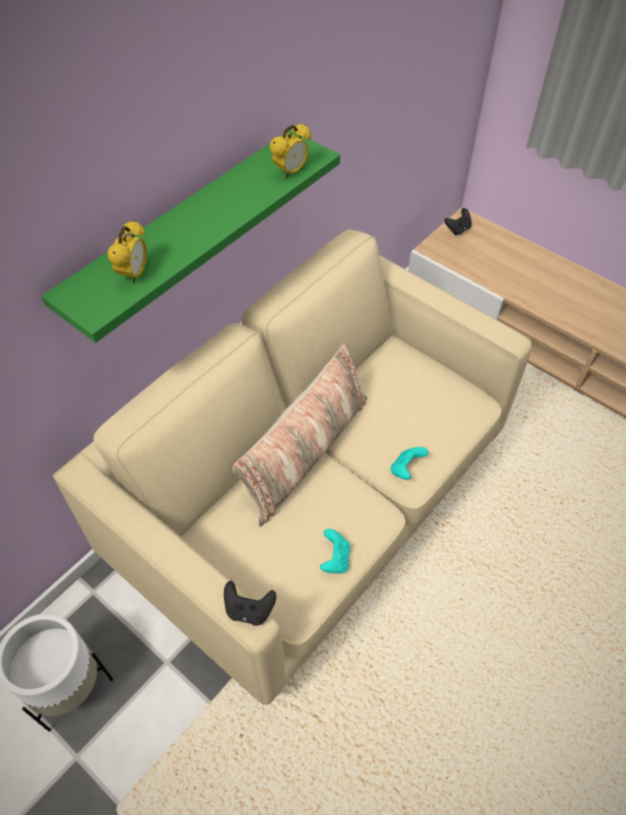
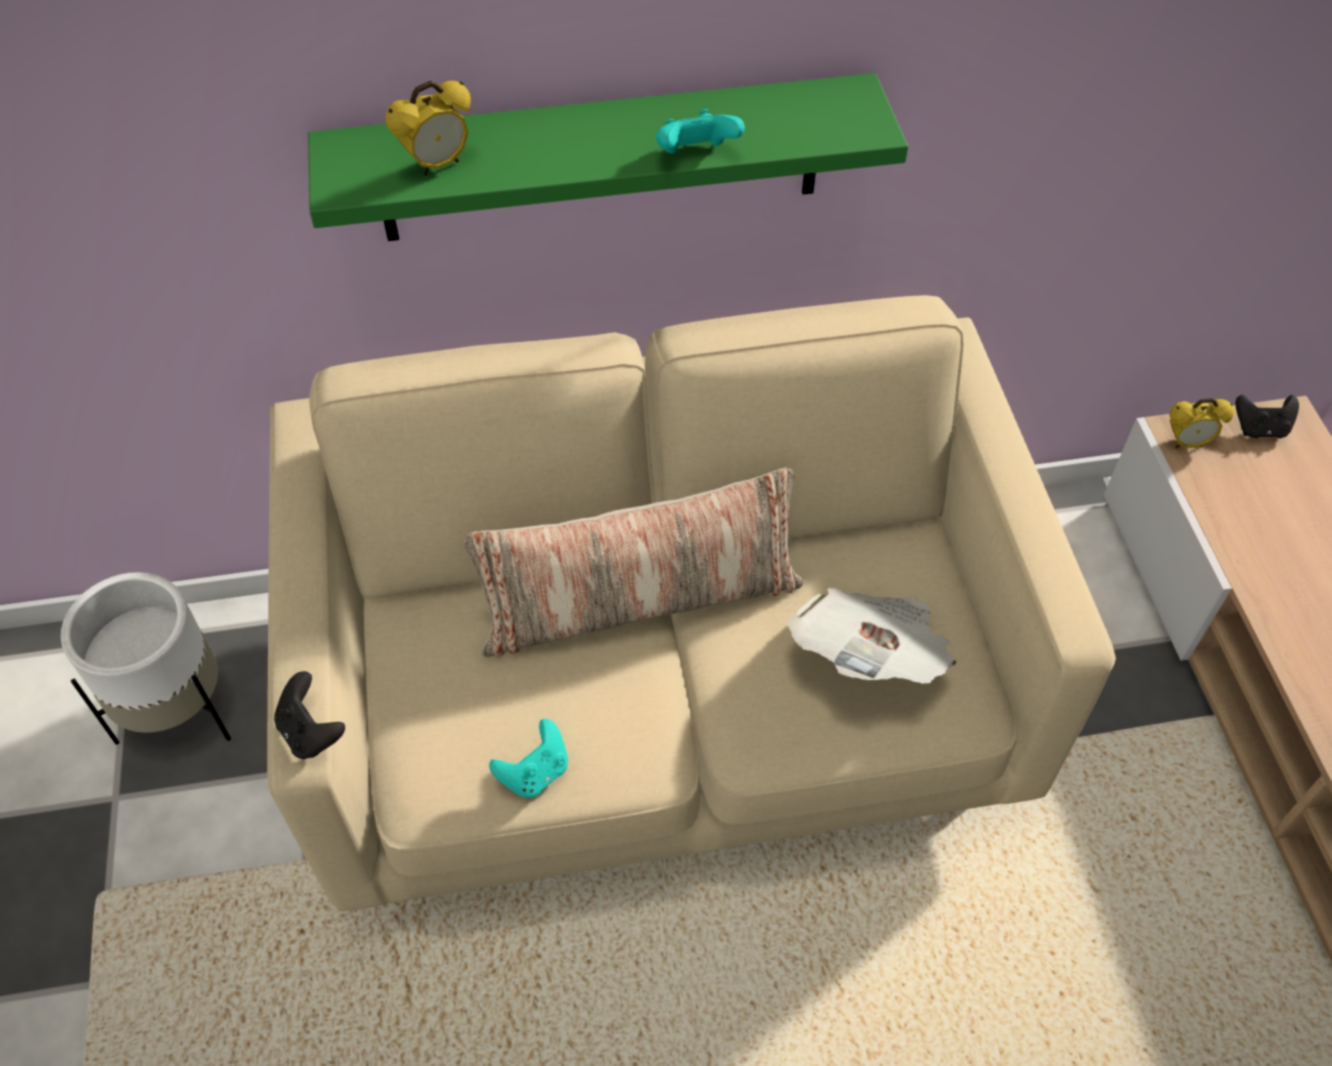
camera: 40 degrees right, 0 degrees up
alarm clock [269,124,311,178] -> alarm clock moved to [1169,398,1234,449]
turquoise game controller [390,447,429,480] -> turquoise game controller moved to [656,109,745,153]
none -> newspaper [788,588,956,684]

